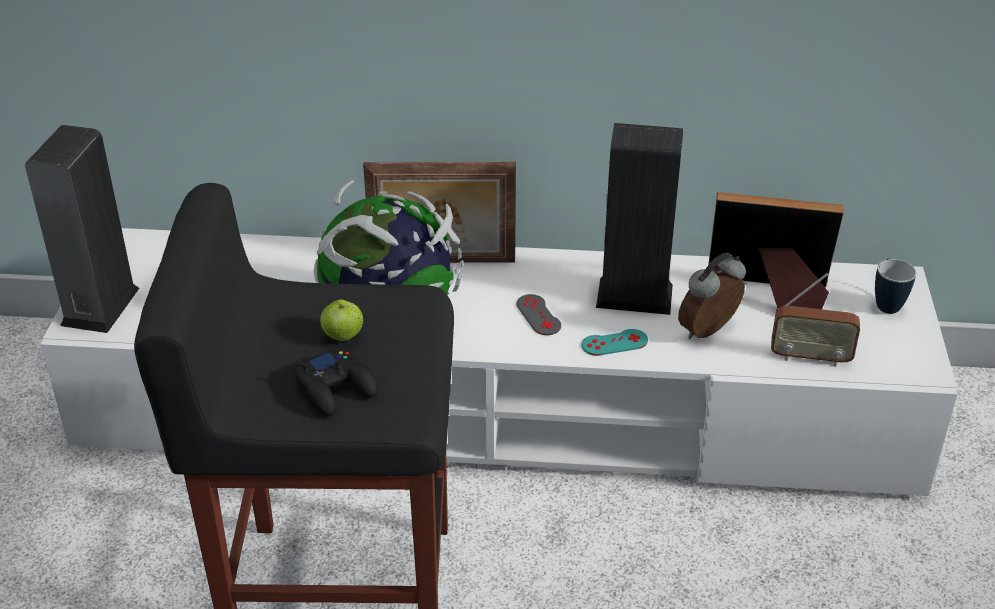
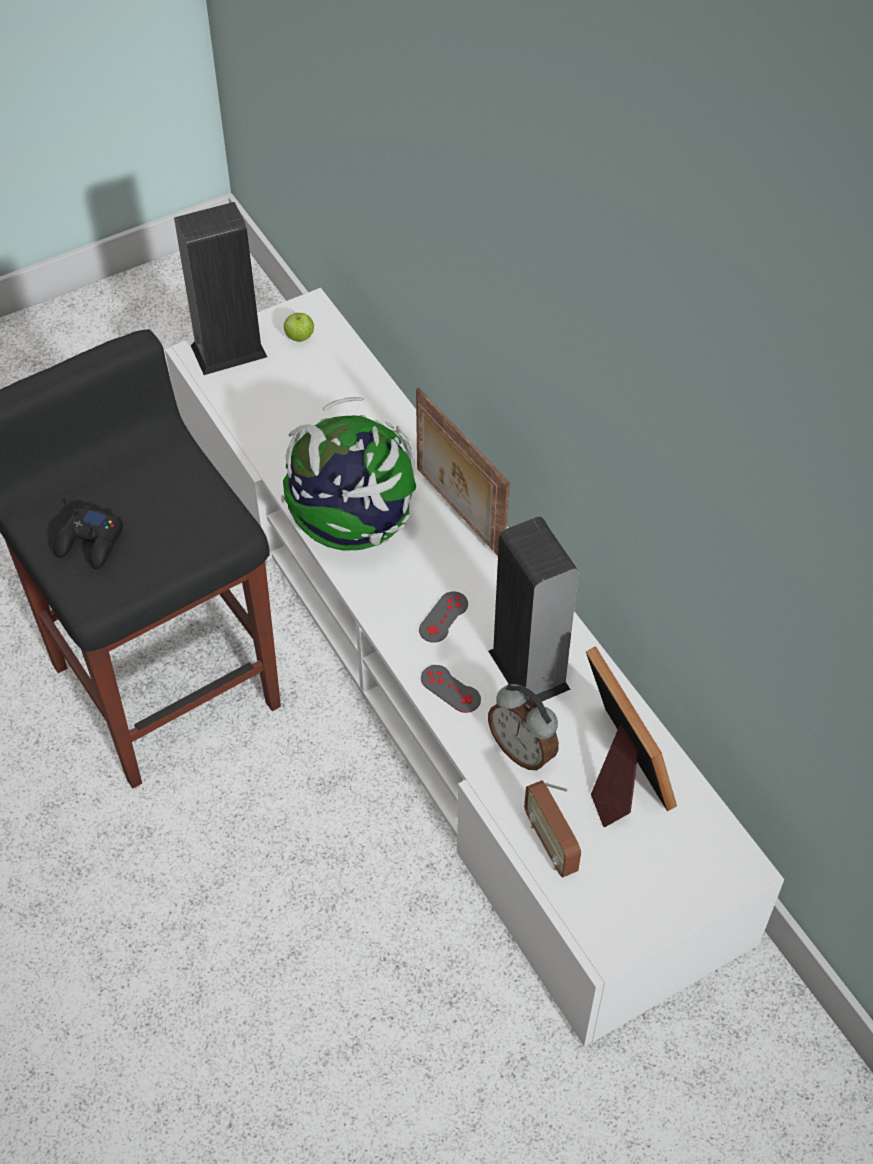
camera: 55 degrees right, 15 degrees up
apple [320,299,363,341] -> apple moved to [284,311,314,342]
turquoise game controller [582,329,648,356] -> grey game controller [421,665,481,713]
alarm clock [678,253,746,339] -> alarm clock turned 150 degrees counterclockwise [488,684,559,771]
mug [875,258,916,314] -> none

